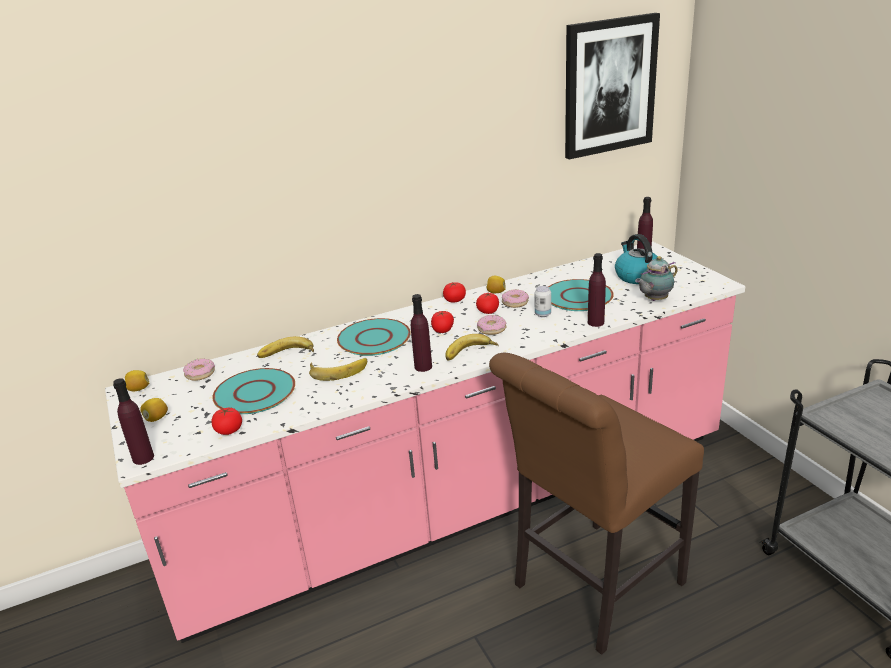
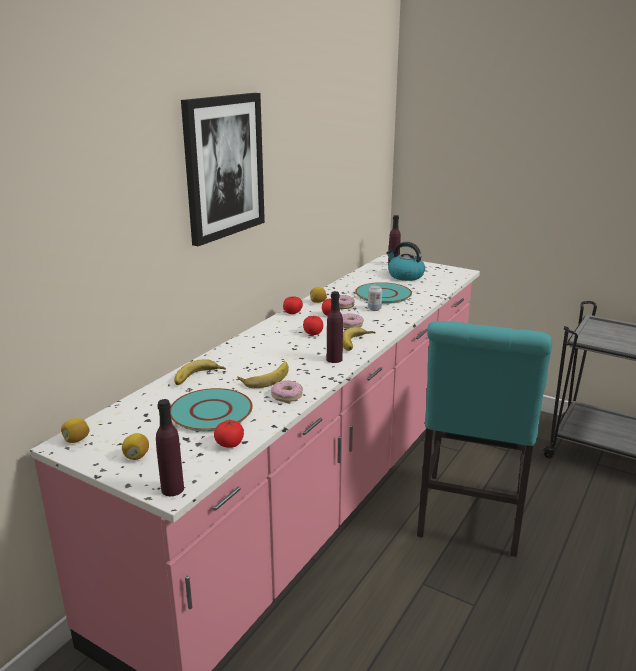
camera: 35 degrees left, 5 degrees down
donut [183,358,215,381] -> donut moved to [271,380,303,402]
turquoise plate [337,318,411,356] -> none
brown stool [489,353,704,655] -> turquoise stool [417,321,552,557]
picture [565,13,660,160] -> picture moved to [181,93,265,246]
purple bottle [588,253,606,327] -> none
teapot [635,256,678,301] -> none

